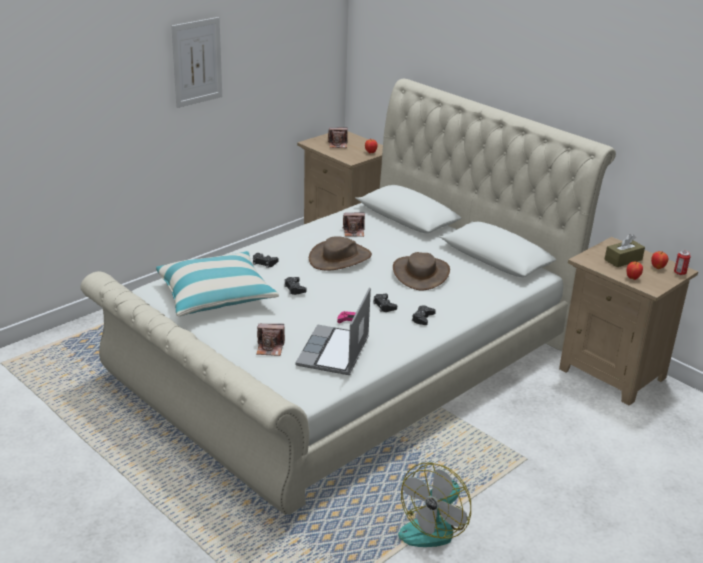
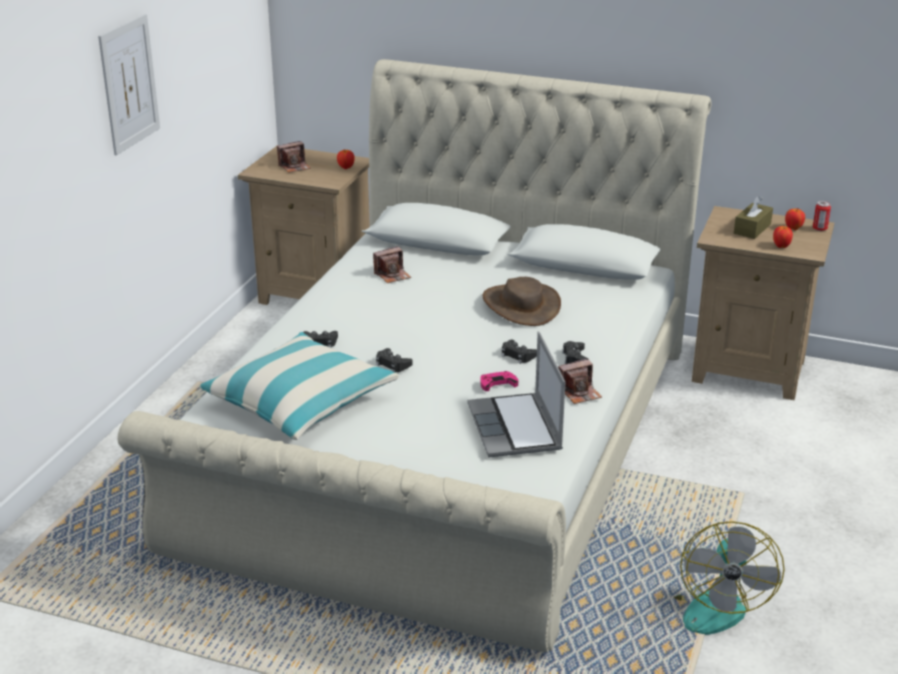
camera: 25 degrees left, 0 degrees up
camera [256,324,285,356] -> camera moved to [558,358,602,404]
brown hat [309,236,372,271] -> none

